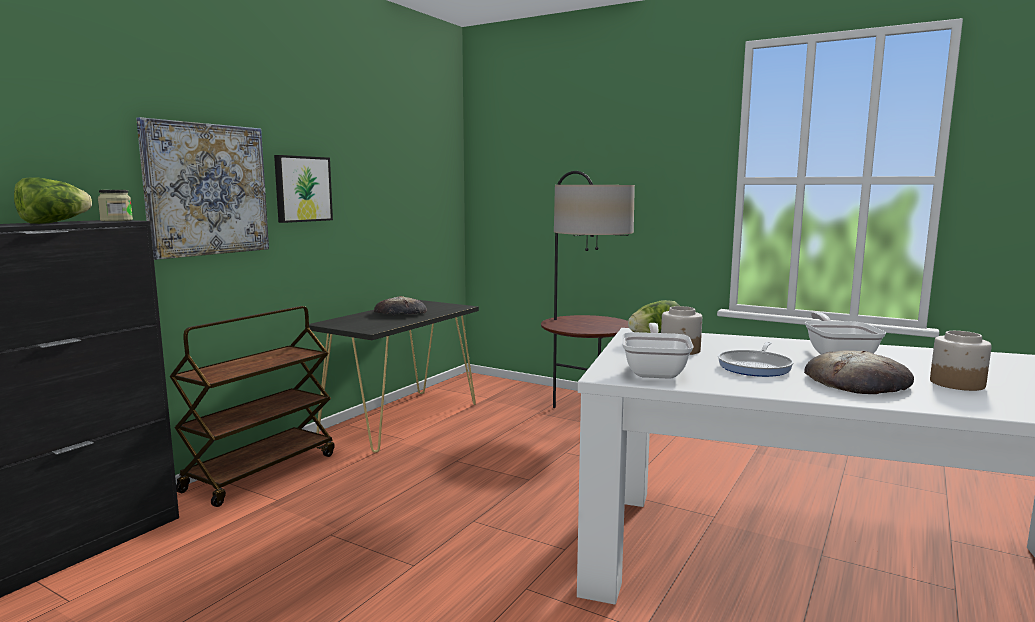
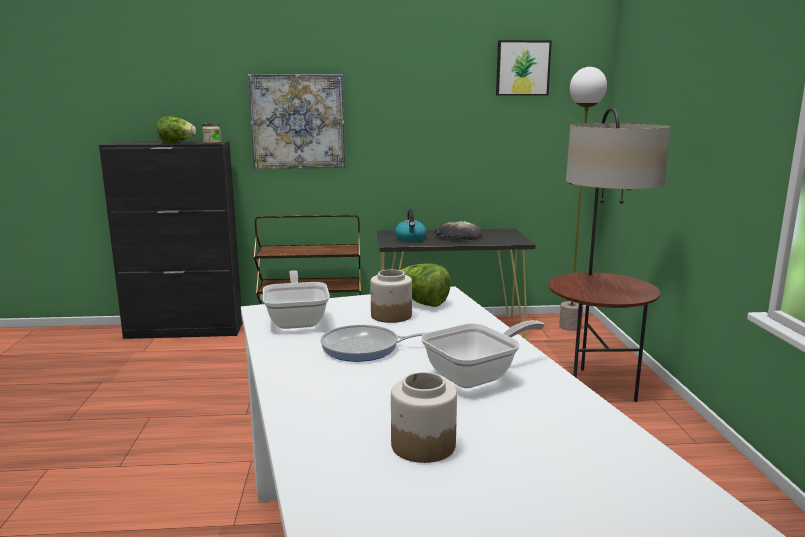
camera: 55 degrees right, 5 degrees up
picture [274,155,333,223] -> picture moved to [496,40,552,96]
frying pan [622,323,694,379] -> frying pan turned 75 degrees counterclockwise [262,270,330,329]
bread [804,351,914,394] -> none
none -> kettle [395,209,427,242]
none -> floor lamp [559,67,607,331]

